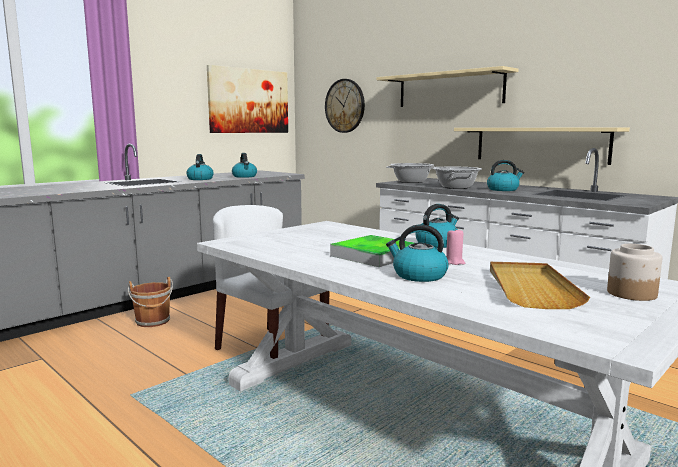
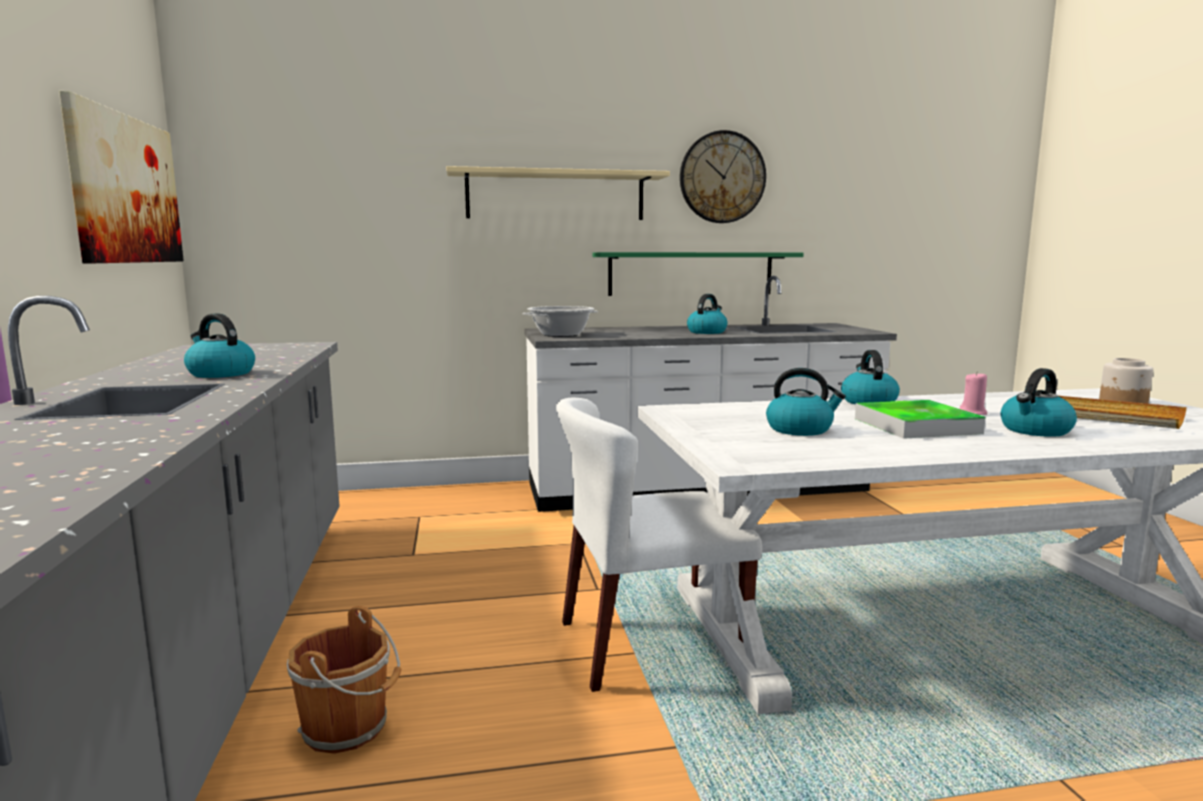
camera: 55 degrees left, 0 degrees up
kettle [232,153,257,178] -> kettle moved to [766,368,846,436]
wall clock [325,79,365,133] -> wall clock moved to [680,130,766,223]
cooking pot [433,167,482,189] -> none
beige shelf [454,127,630,165] -> green shelf [592,252,804,296]

